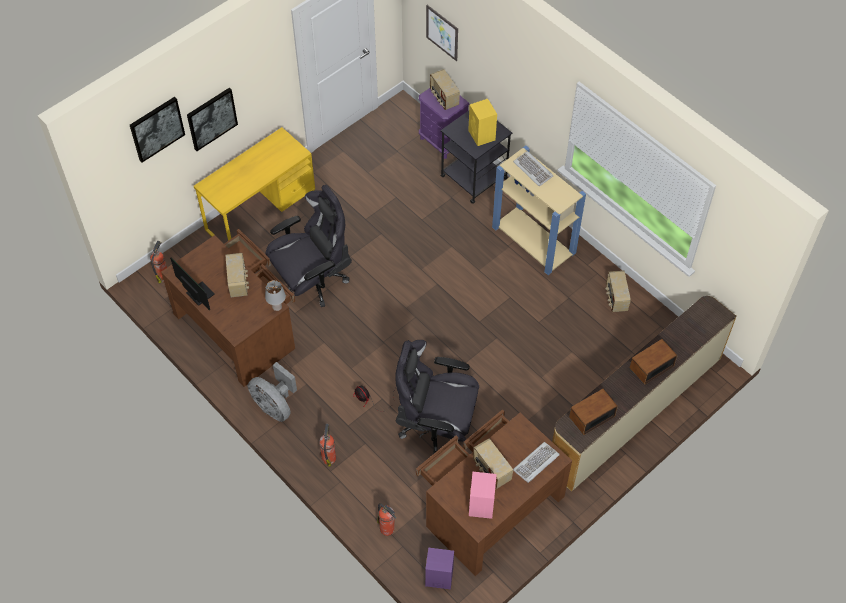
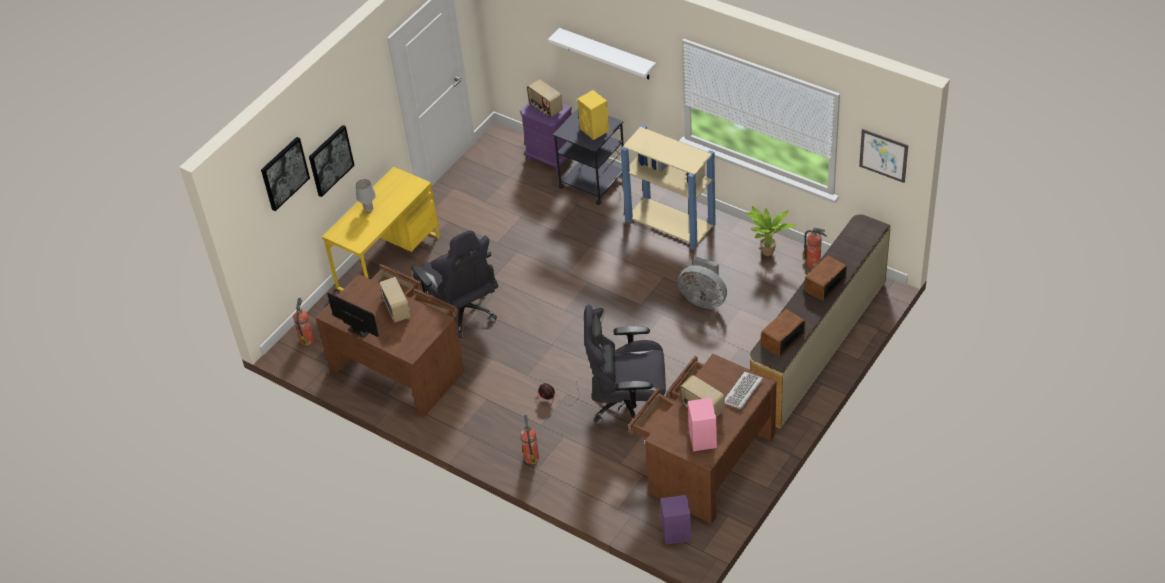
camera: 10 degrees left, 10 degrees down
grey fan [248,362,297,422] -> grey fan moved to [678,256,727,309]
grey table lamp [265,280,286,311] -> grey table lamp moved to [356,179,376,213]
black office chair [266,185,352,307] -> black office chair turned 105 degrees clockwise [411,231,498,338]
fire extinguisher [377,503,396,536] -> fire extinguisher moved to [803,228,827,268]
picture [426,5,458,61] -> picture moved to [859,129,908,183]
keyboard [513,151,553,186] -> none
radio [605,271,631,312] -> potted plant [746,206,796,256]
none -> white shelf [548,28,656,79]

